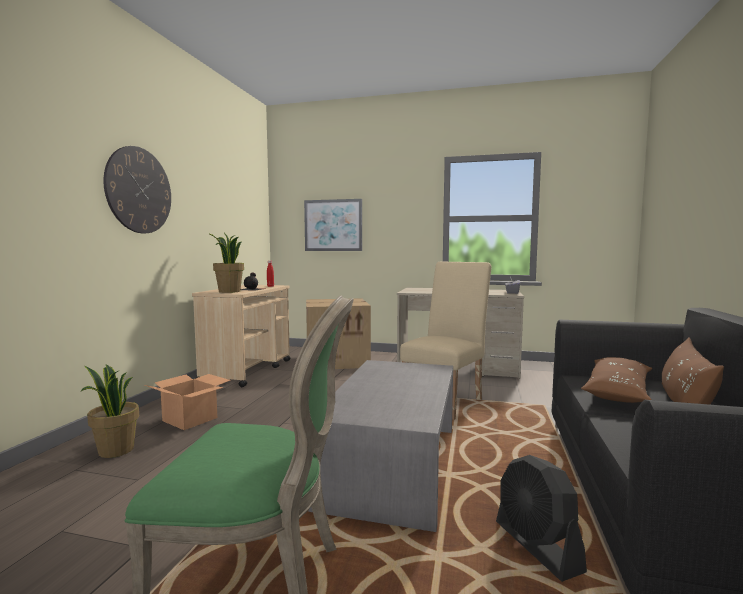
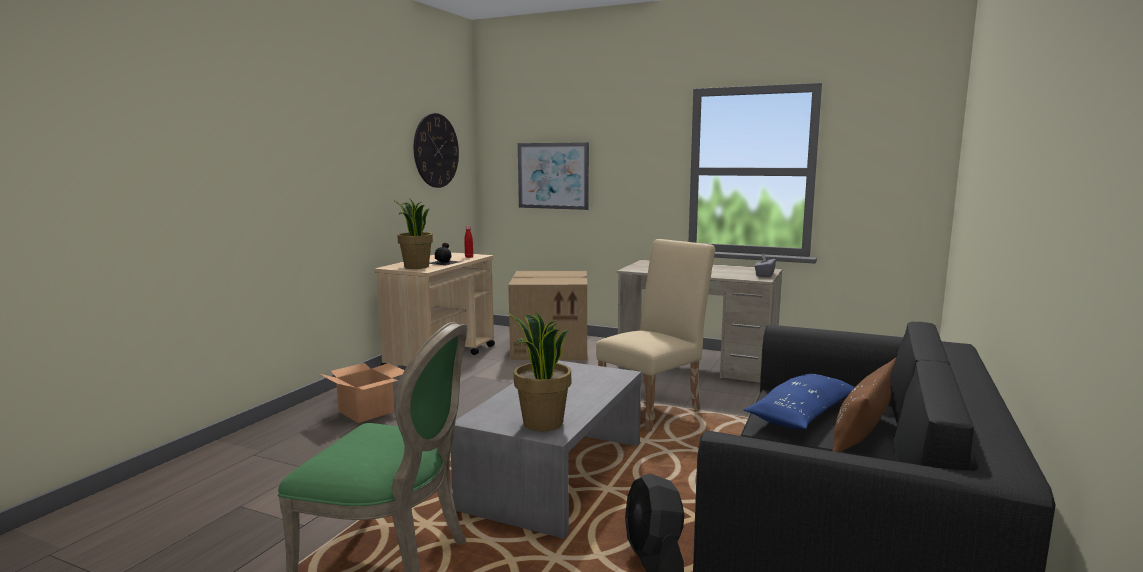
camera: 10 degrees right, 5 degrees up
potted plant [80,364,139,458] -> potted plant moved to [507,311,571,431]
wall clock [104,146,171,233] -> wall clock moved to [414,113,459,188]
brown pillow [581,357,652,403] -> blue pillow [744,374,855,429]

